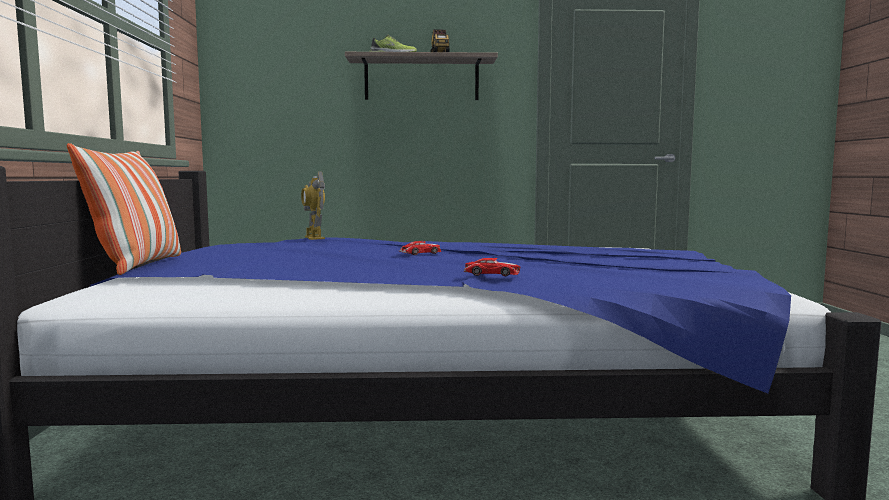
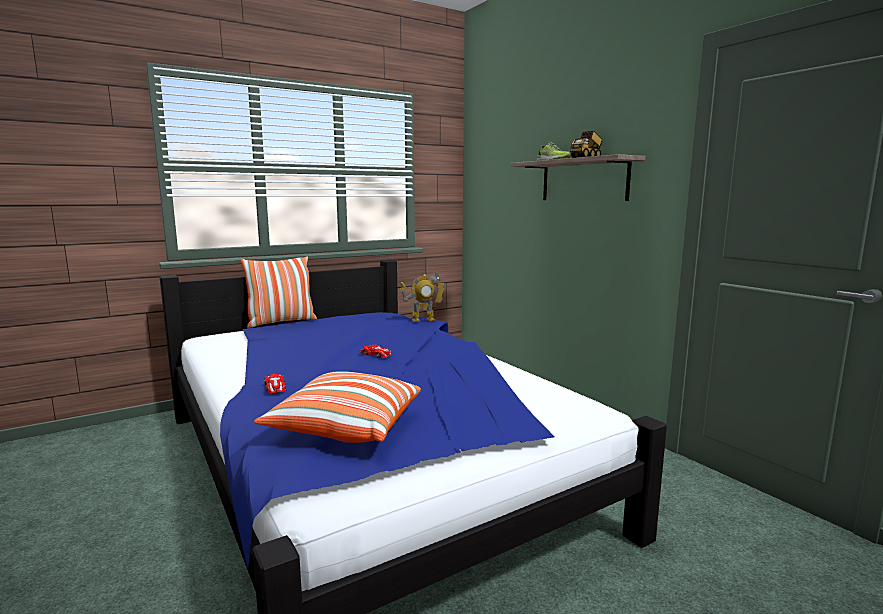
camera: 60 degrees right, 5 degrees up
toy robot [301,171,325,240] -> toy robot turned 135 degrees counterclockwise [400,270,446,322]
none -> pillow [254,371,421,443]

